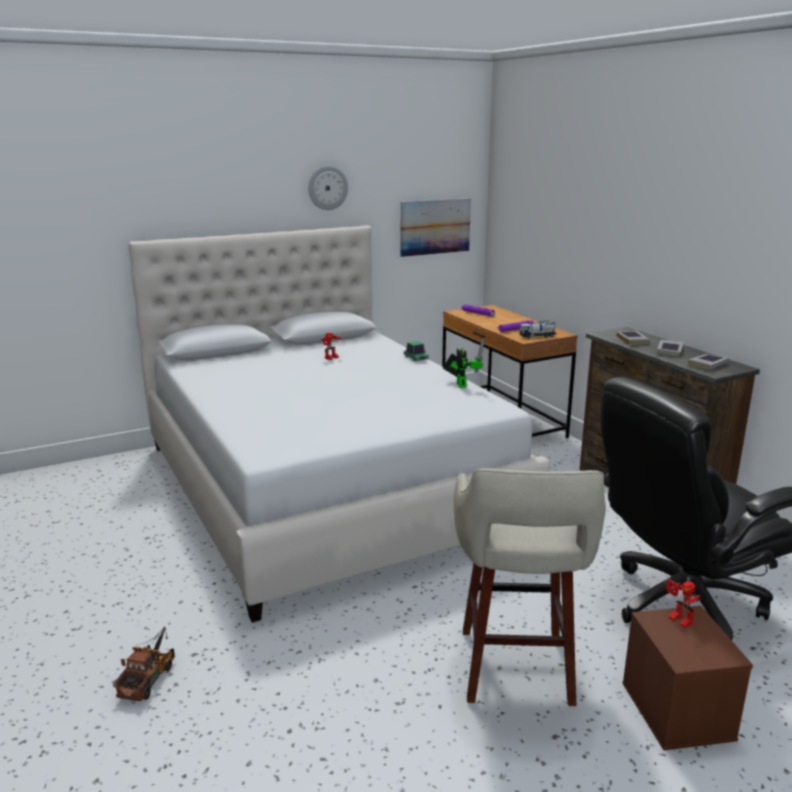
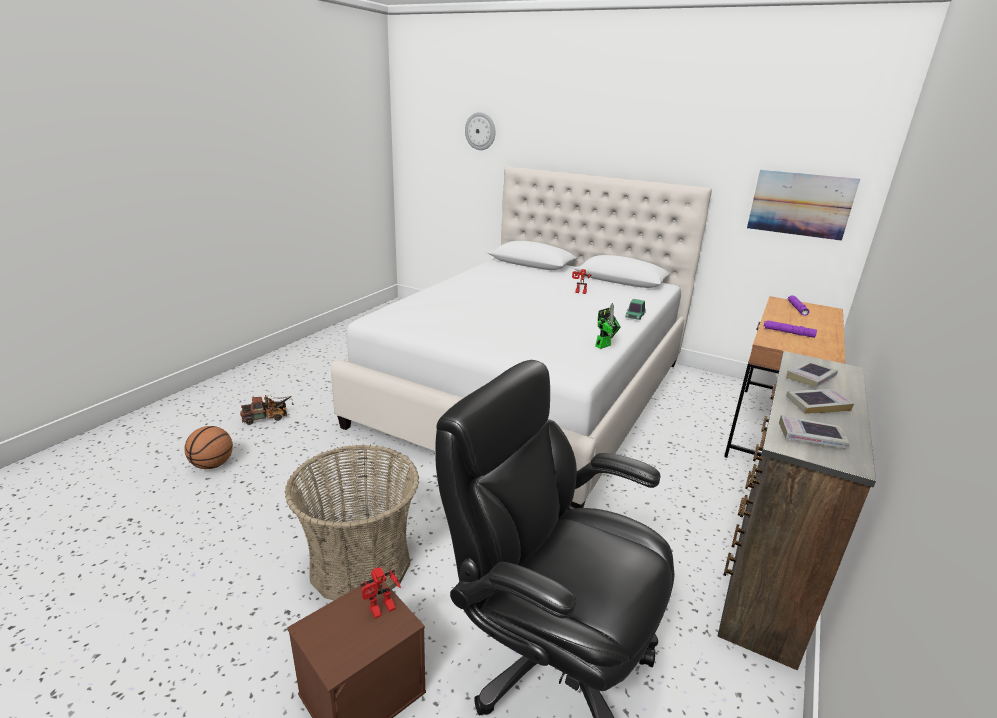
camera: 55 degrees right, 5 degrees up
wall clock [308,166,348,210] -> wall clock moved to [465,112,496,150]
beige stool [454,468,606,706] -> basket [285,444,419,600]
toy truck [520,321,557,339] -> none
toy robot [666,580,703,628] -> toy robot turned 150 degrees counterclockwise [360,567,401,619]
none -> basketball [184,426,233,469]

